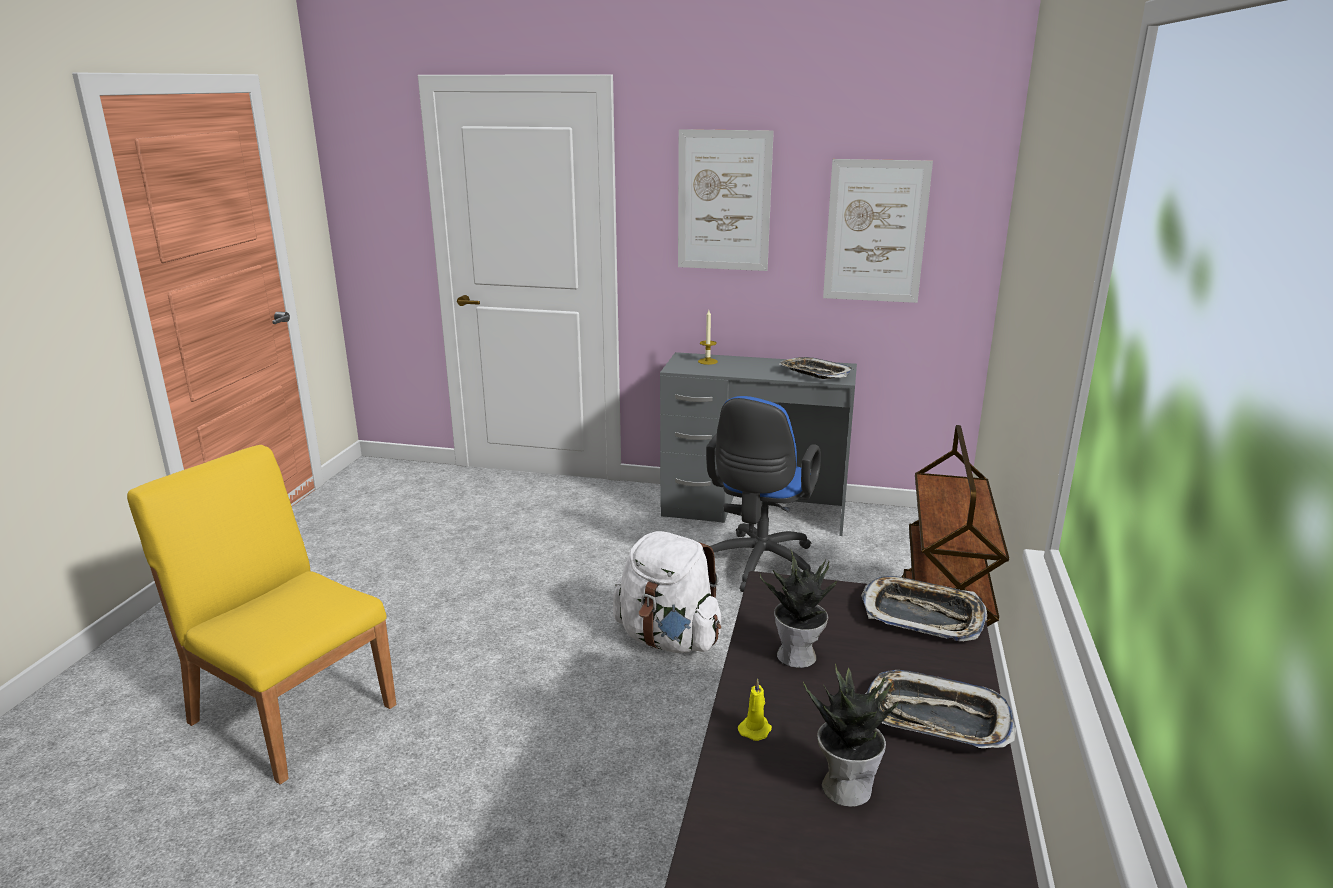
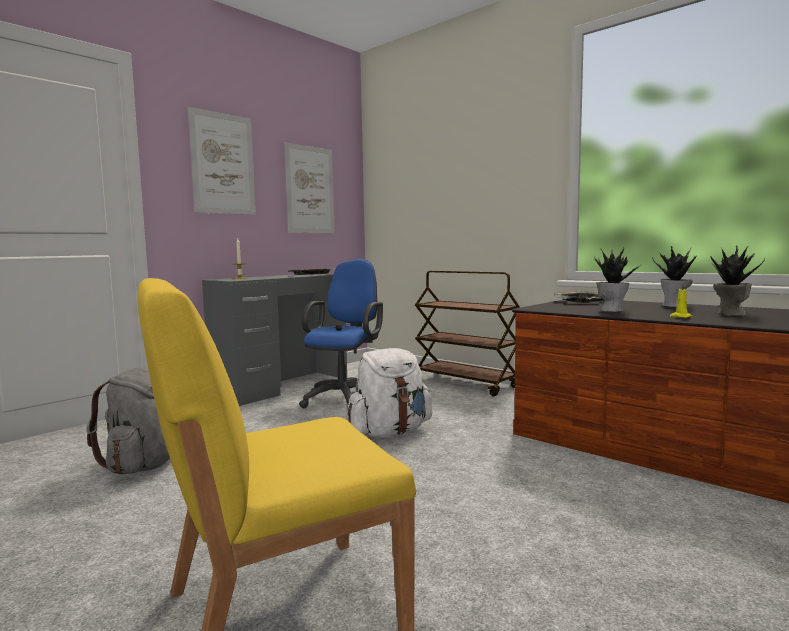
camera: 60 degrees left, 15 degrees down
blue office chair [704,396,821,592] -> blue office chair turned 120 degrees counterclockwise [299,259,383,408]
tray [865,670,1016,748] -> potted plant [652,246,697,307]
none -> grey backpack [86,367,170,474]

